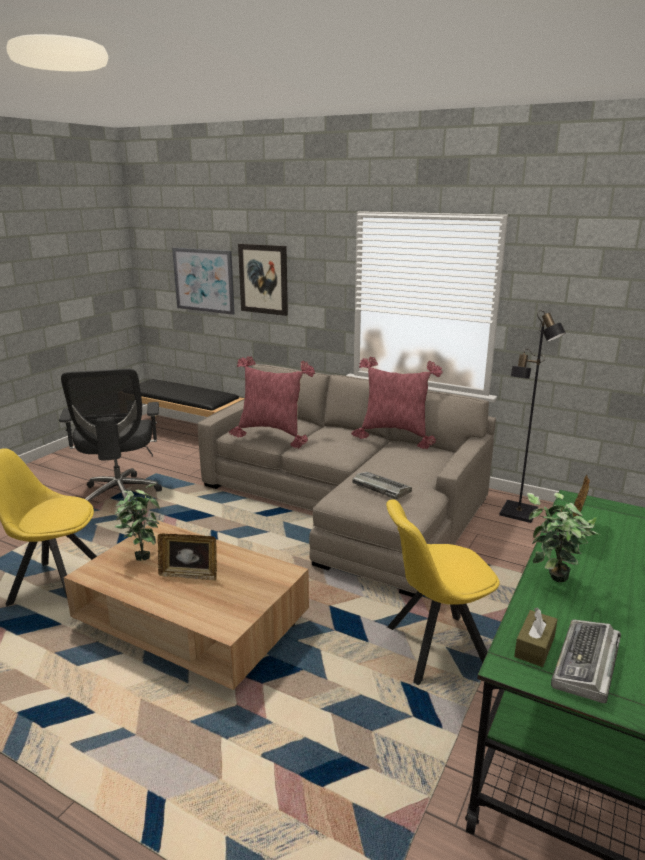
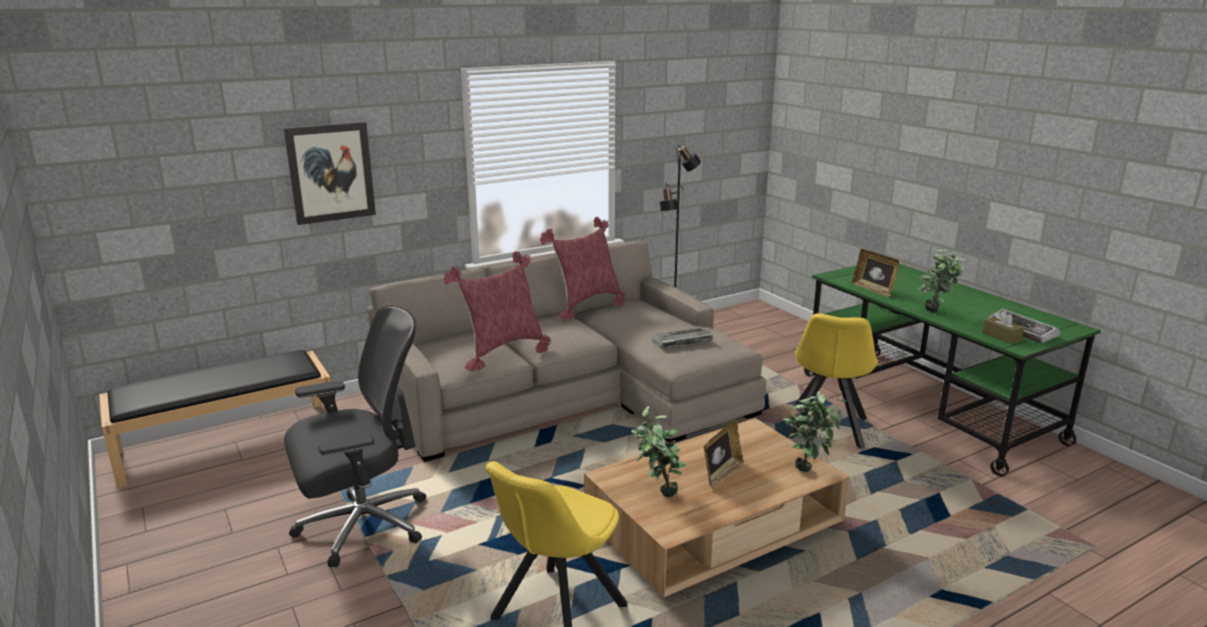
camera: 60 degrees left, 0 degrees up
office chair [59,369,162,512] -> office chair turned 45 degrees counterclockwise [284,306,426,567]
picture [172,248,235,315] -> none
none -> potted plant [783,391,847,472]

